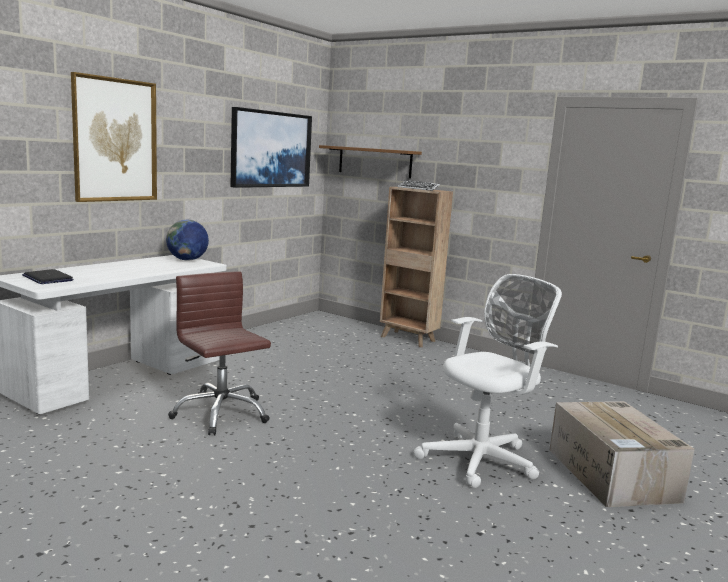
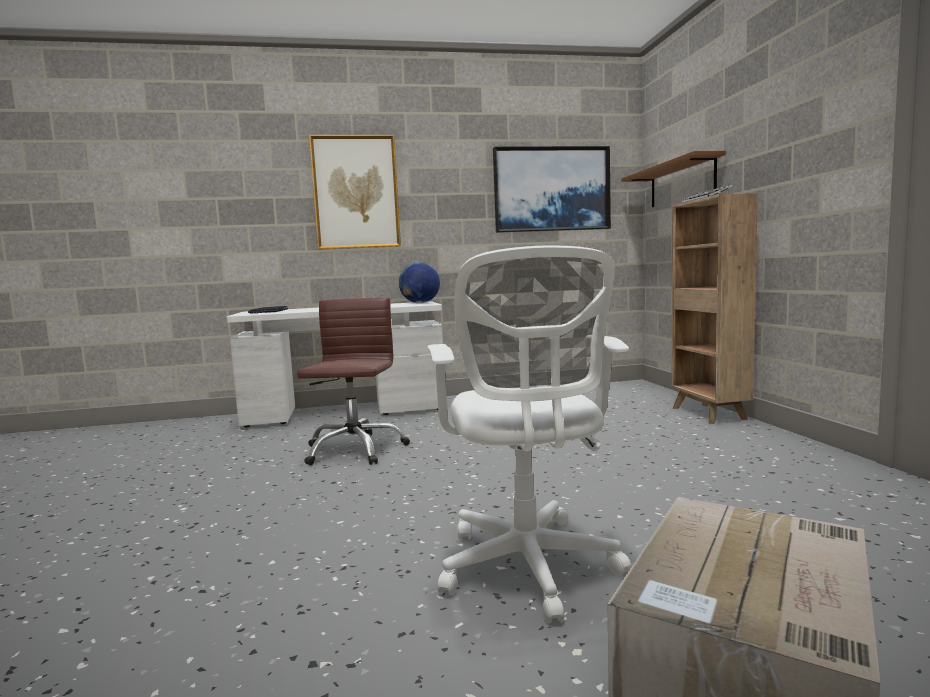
camera: 45 degrees right, 5 degrees down
white office chair [414,274,562,488] -> white office chair turned 75 degrees clockwise [427,245,631,623]

